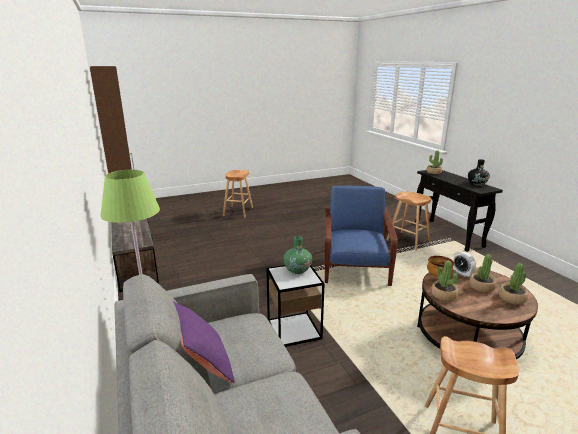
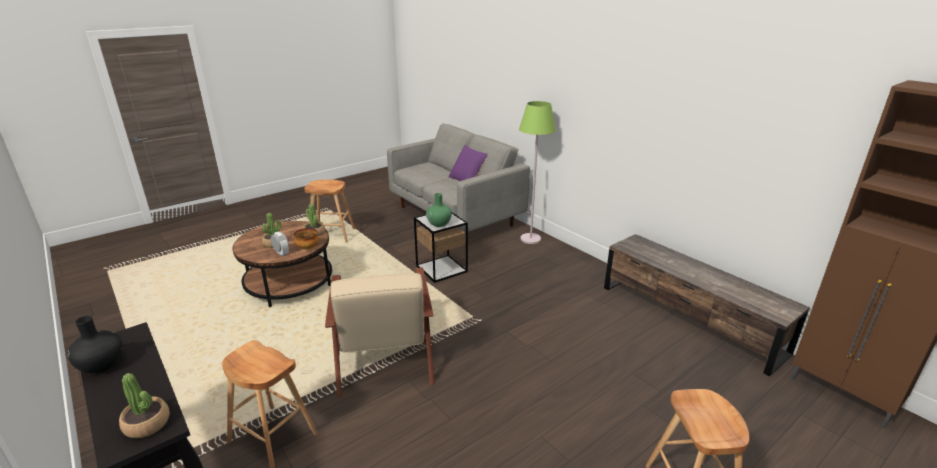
camera: 165 degrees right, 5 degrees up
blue armchair [325,186,398,286] -> beige armchair [325,267,434,397]
potted plant [498,263,528,304] -> none

